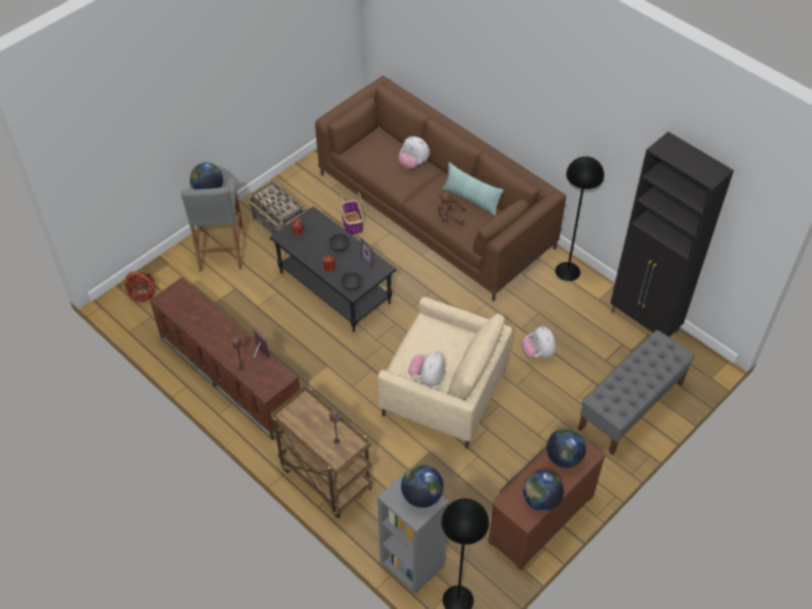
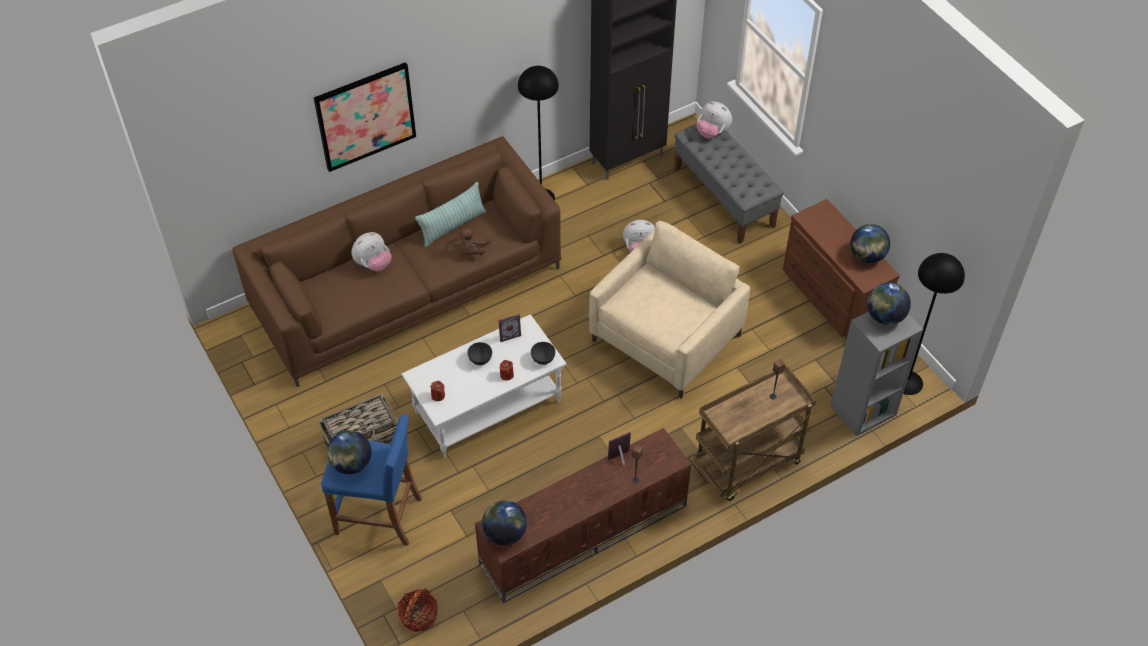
camera: 75 degrees left, 0 degrees up
grey stool [181,178,243,272] -> blue stool [321,414,422,546]
black coffee table [270,206,397,332] -> white coffee table [402,314,567,458]
basket [340,192,363,235] -> none
plush toy [408,352,445,386] -> plush toy moved to [696,101,732,139]
globe [547,428,586,468] -> globe moved to [482,500,527,545]
none -> picture [314,62,416,172]

